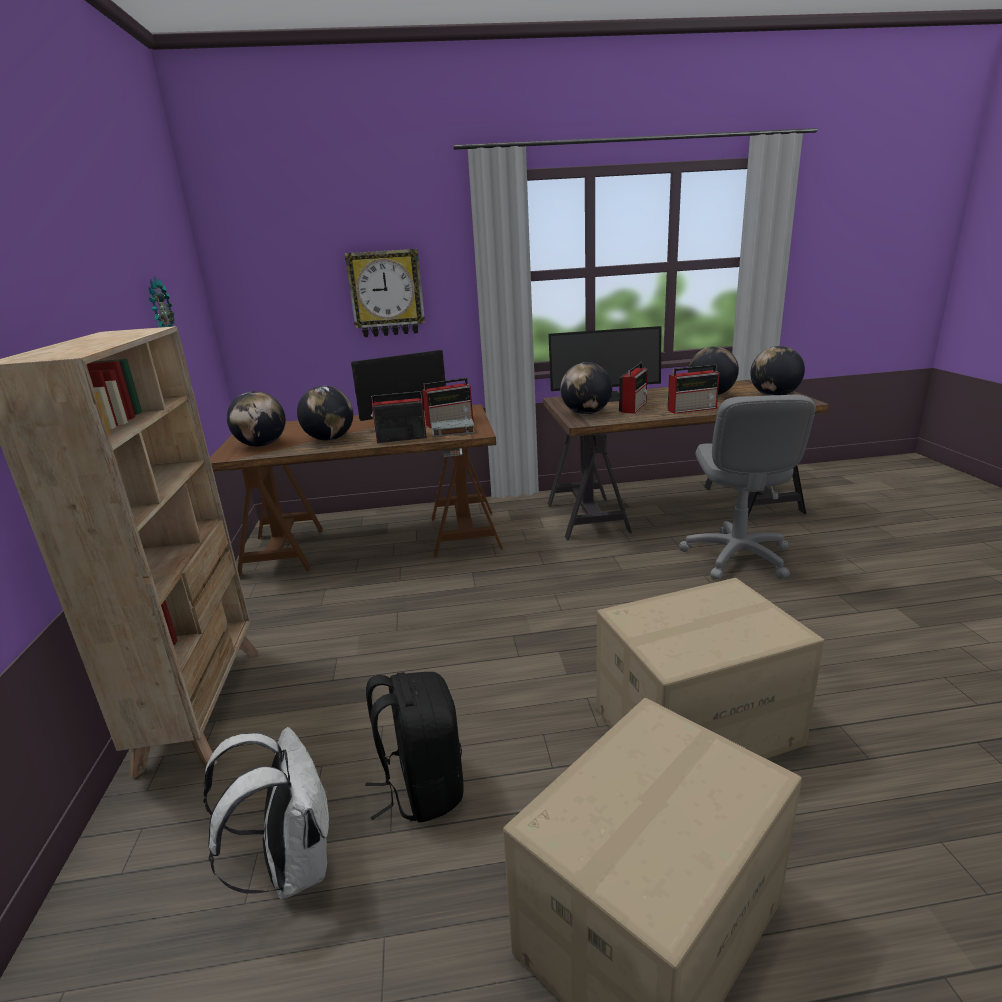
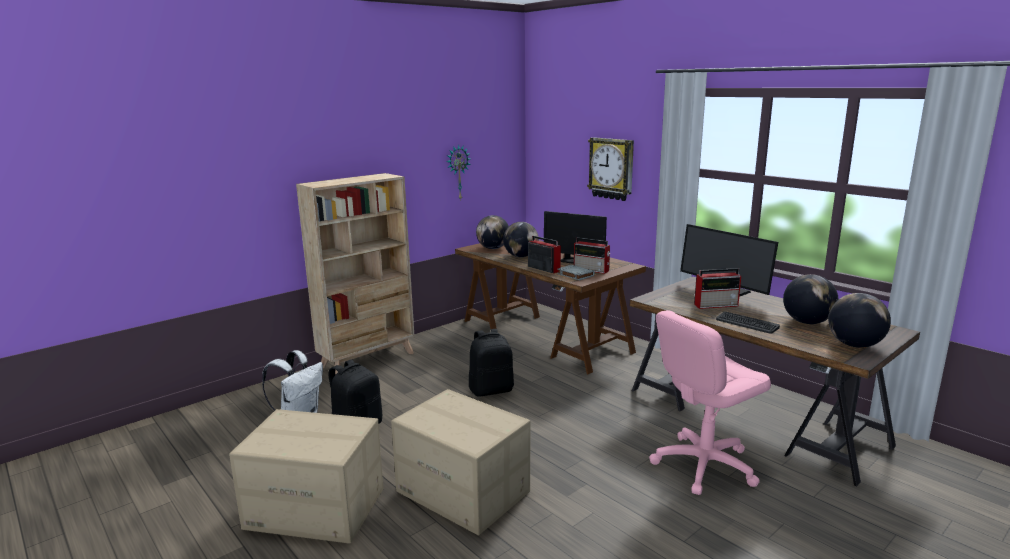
camera: 55 degrees right, 5 degrees down
globe [560,362,612,414] -> none
radio [668,364,719,414] -> keyboard [716,311,780,333]
grey office chair [679,395,816,580] -> pink office chair [649,310,771,495]
none -> black backpack [469,329,514,397]

